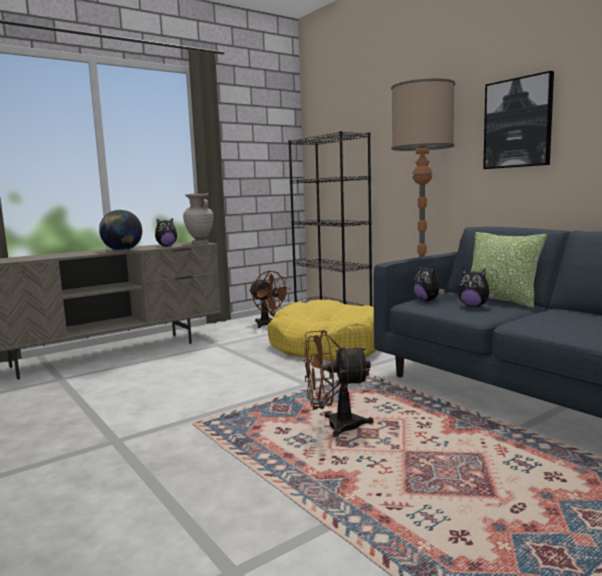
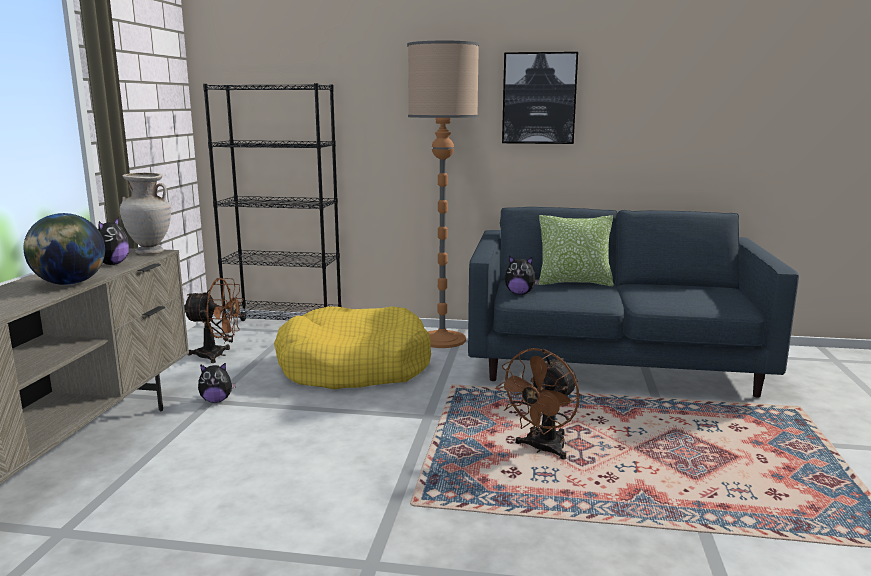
camera: 45 degrees left, 5 degrees up
plush toy [458,268,494,307] -> plush toy moved to [198,363,236,403]

